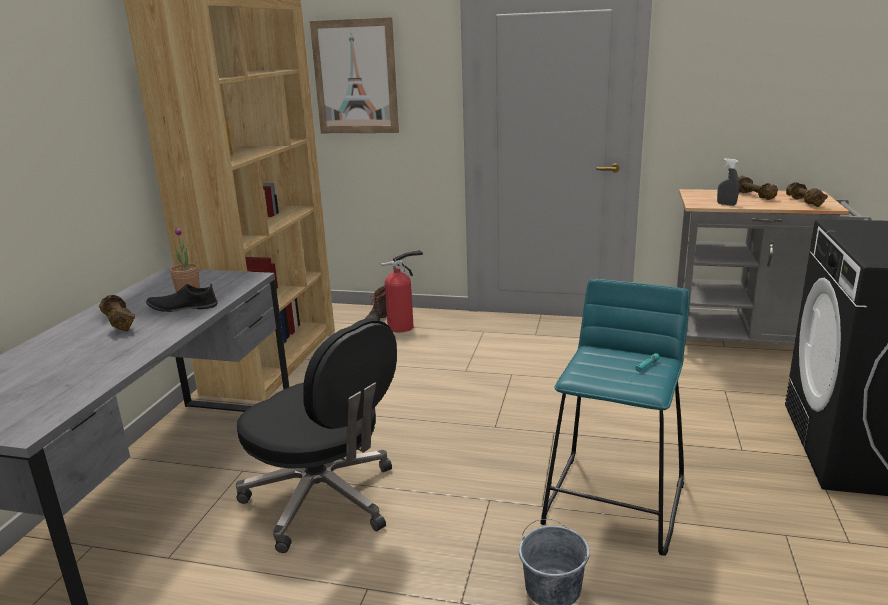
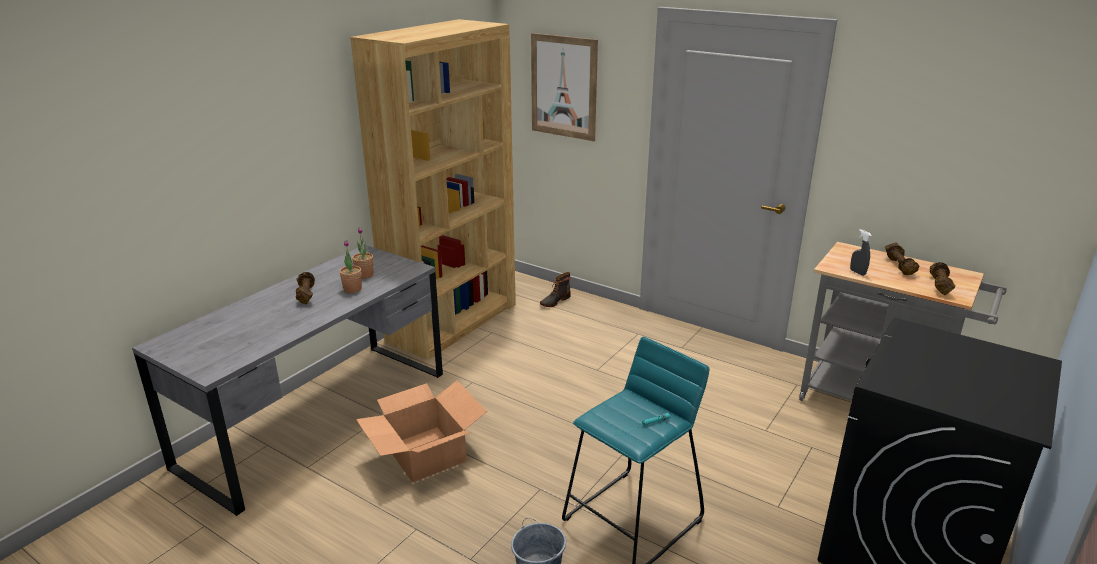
camera: 20 degrees right, 5 degrees up
black shoe [146,284,217,312] -> potted plant [339,240,362,293]
black office chair [236,318,397,553] -> cardboard box [356,380,487,483]
fire extinguisher [380,250,423,333] -> none

